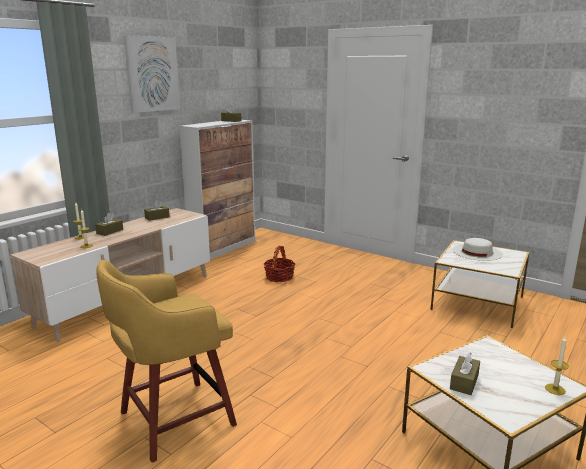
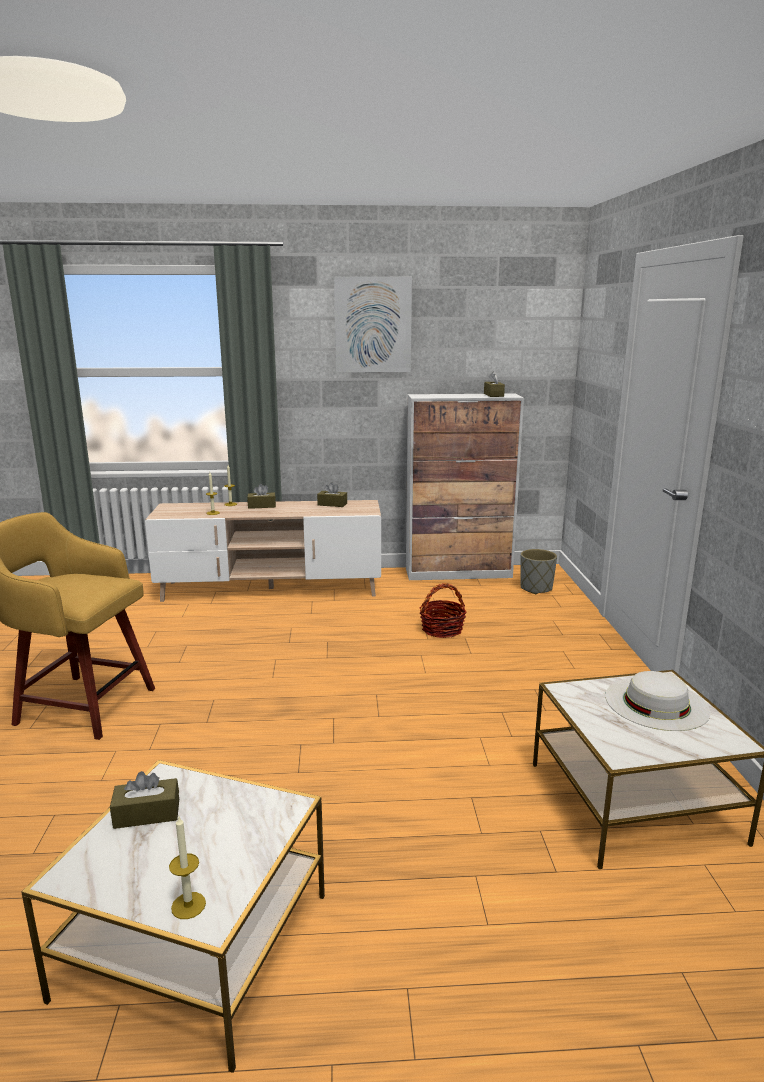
camera: 50 degrees right, 0 degrees up
none -> grey planter [520,549,557,594]

